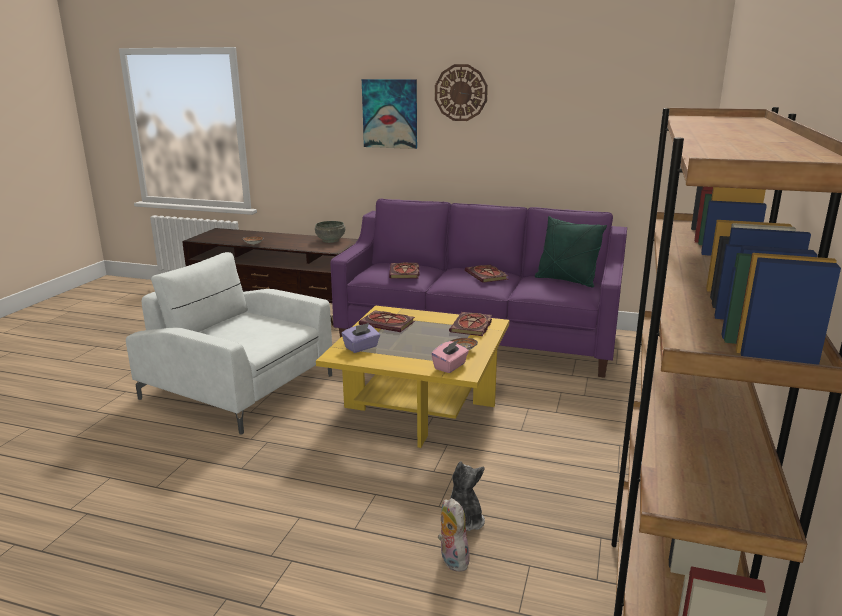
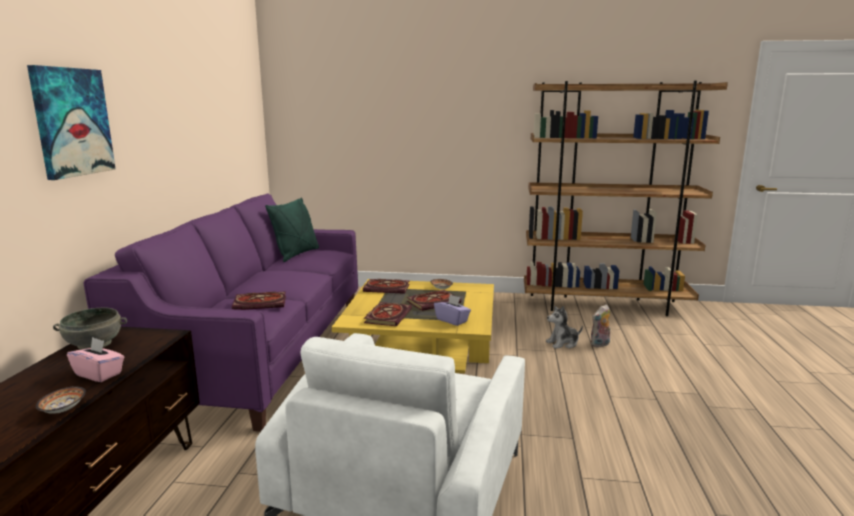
camera: 100 degrees left, 5 degrees down
pink tissue box [431,340,469,373] -> pink tissue box moved to [67,337,124,382]
wall clock [435,64,488,121] -> none
book [465,265,508,283] -> book moved to [406,290,461,311]

